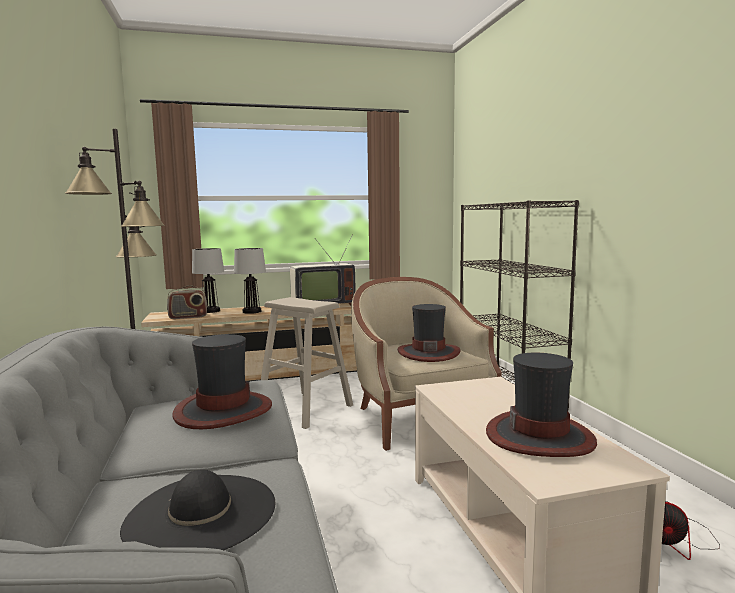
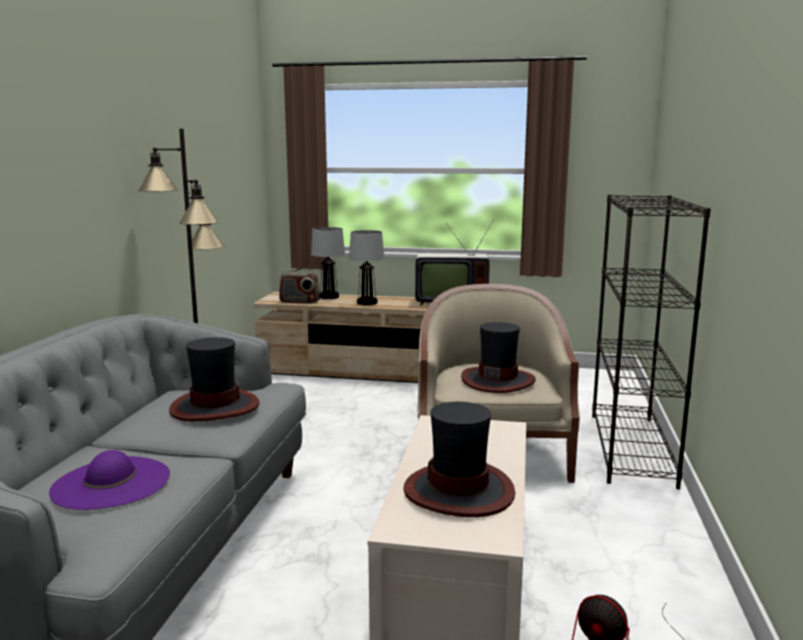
camera: 25 degrees right, 5 degrees up
black hat [120,470,275,550] -> purple hat [49,450,170,510]
beige stool [261,297,353,429] -> none

